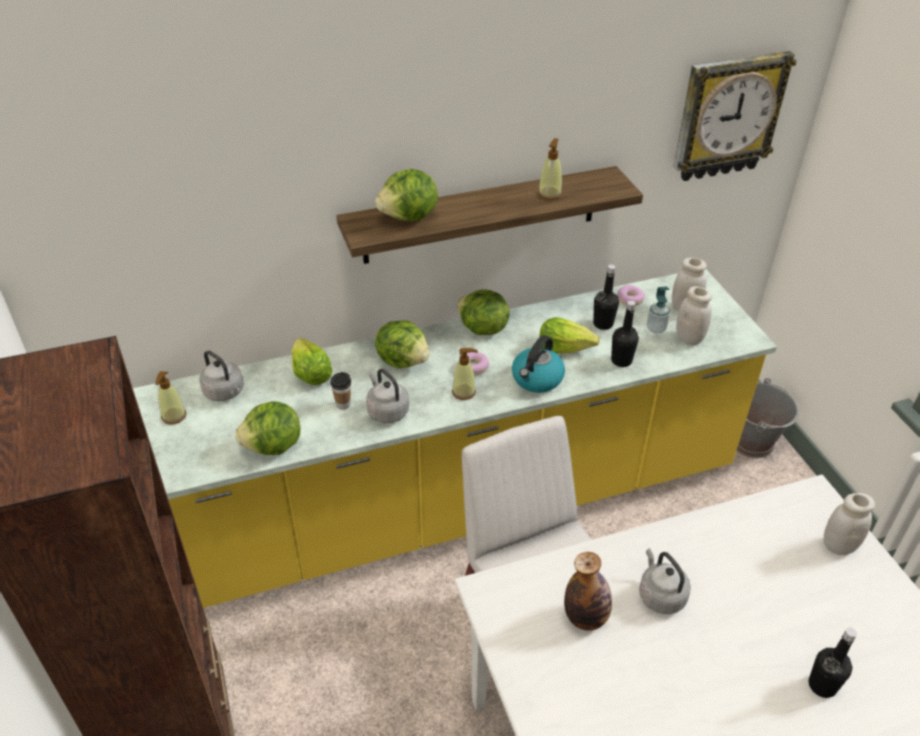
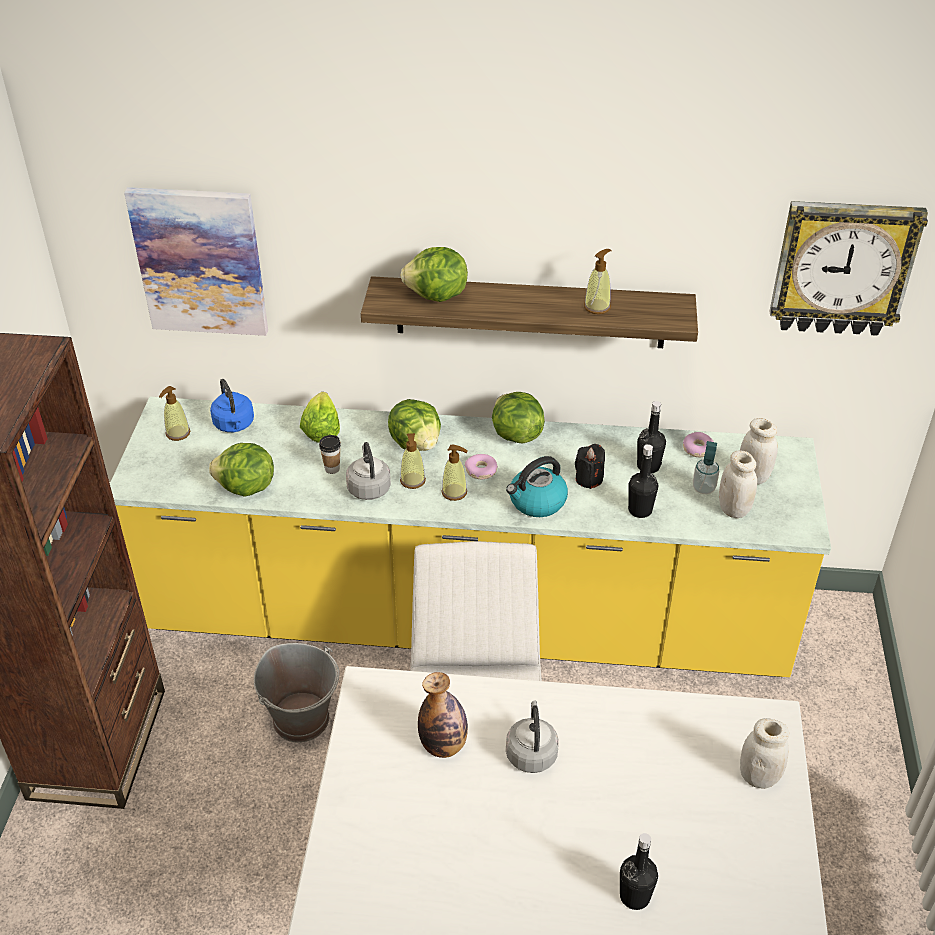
camera: 25 degrees right, 0 degrees up
grey kettle [199,350,244,401] -> blue kettle [210,379,254,432]
lettuce [539,317,600,354] -> black candle [575,444,605,489]
grey bucket [736,378,799,458] -> grey bucket moved to [254,643,340,743]
none -> picture [124,187,268,336]
none -> soap dispenser [400,433,426,489]

